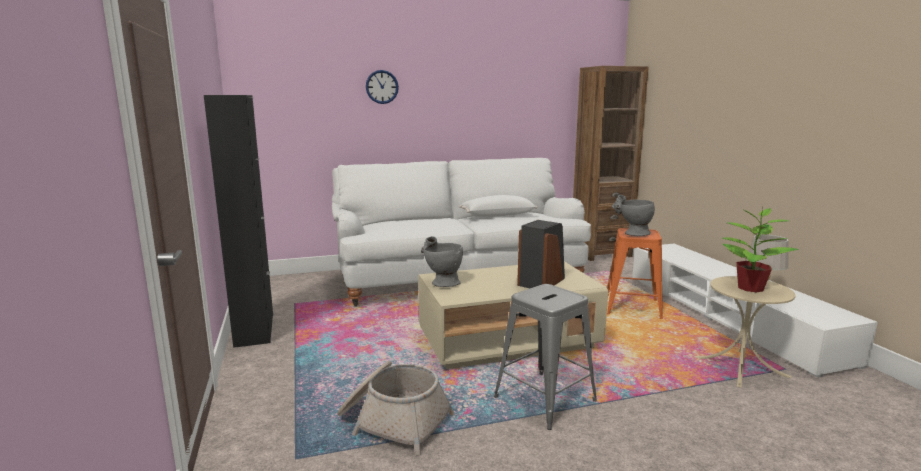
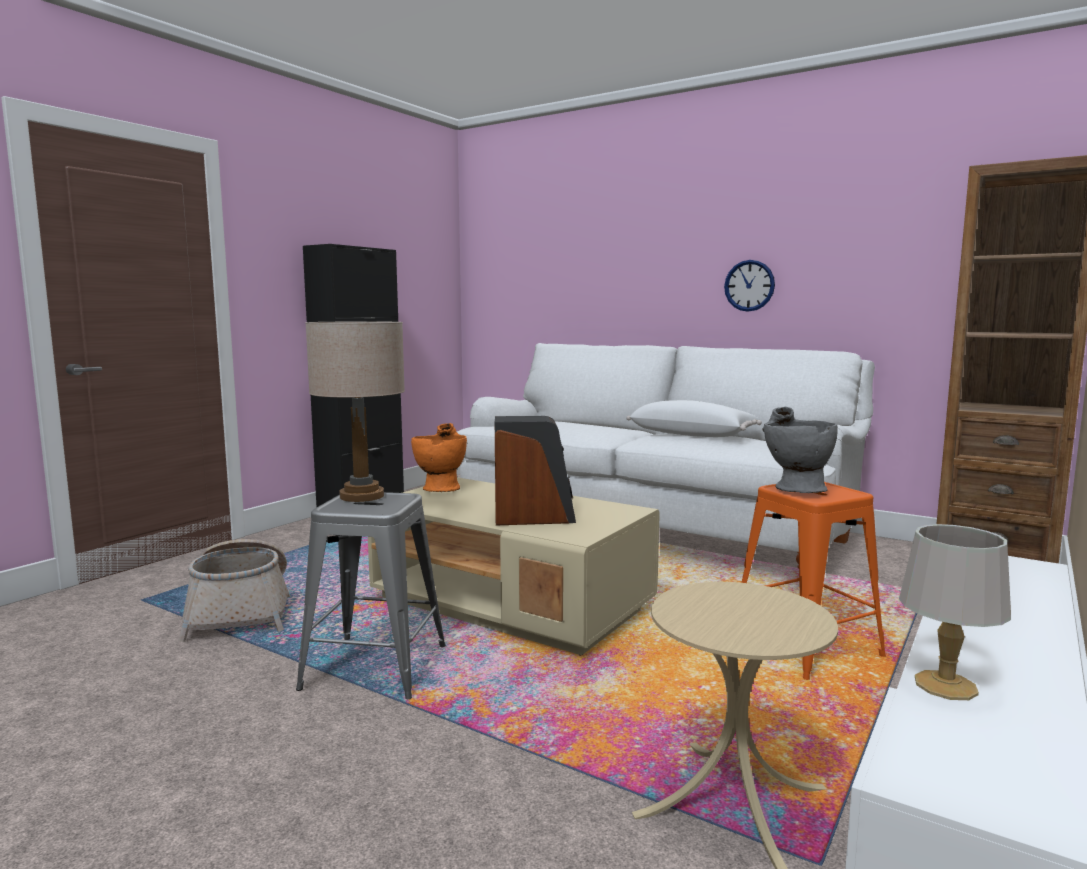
camera: 50 degrees right, 5 degrees down
wall clock [366,70,399,104] -> wall clock moved to [724,260,775,312]
grey vase [421,236,463,287] -> orange vase [411,423,467,492]
potted plant [722,207,799,292] -> none
none -> beige table lamp [305,321,405,502]

